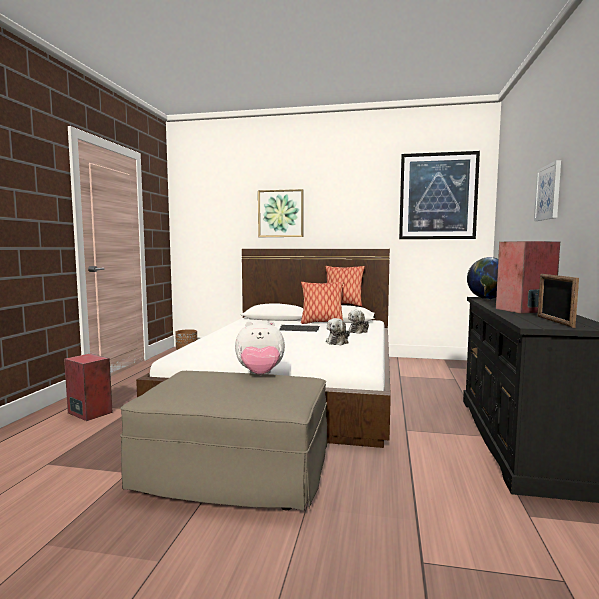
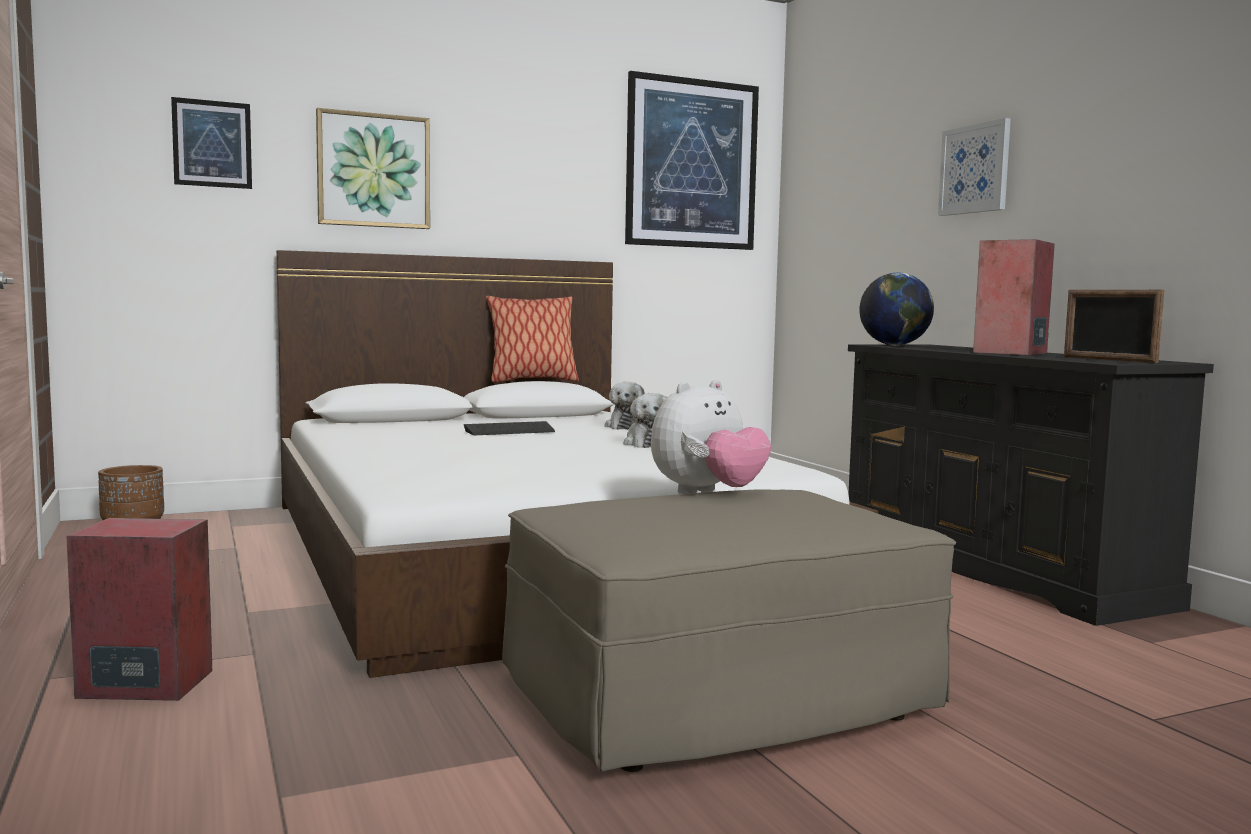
camera: 35 degrees left, 0 degrees up
pillow [301,281,343,324] -> none
none -> picture [171,97,252,189]

